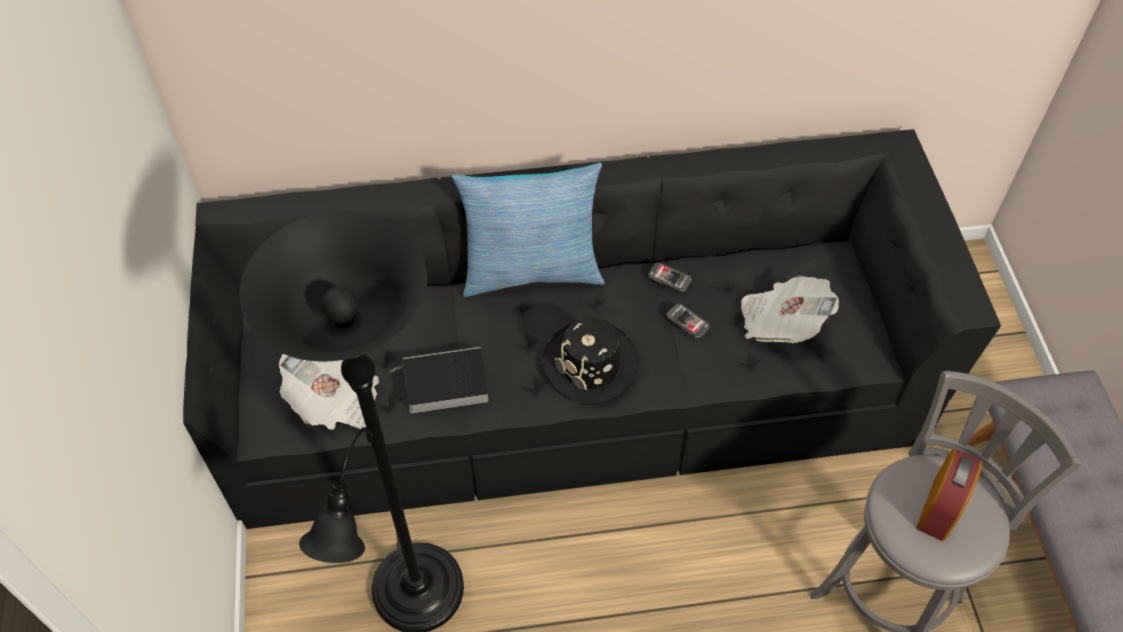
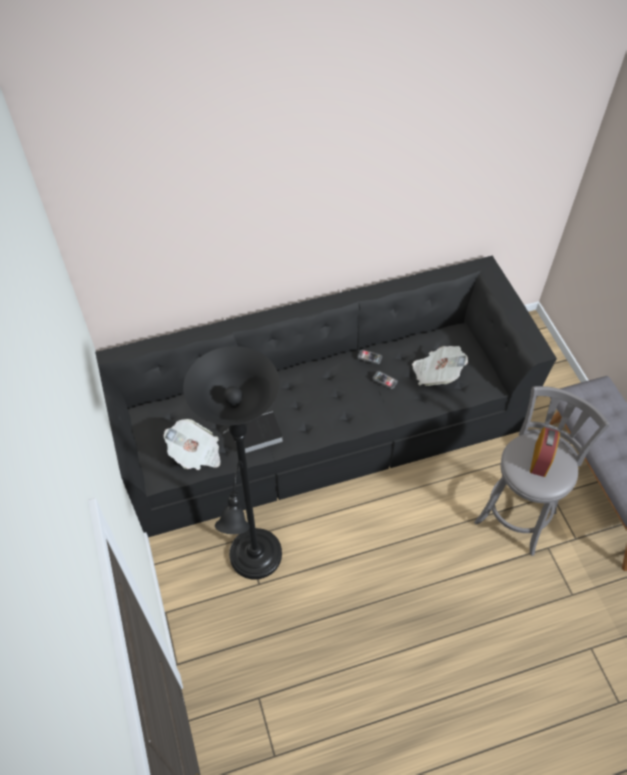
camera: 10 degrees left, 0 degrees up
pillow [452,163,605,297] -> none
black hat [542,317,639,405] -> none

